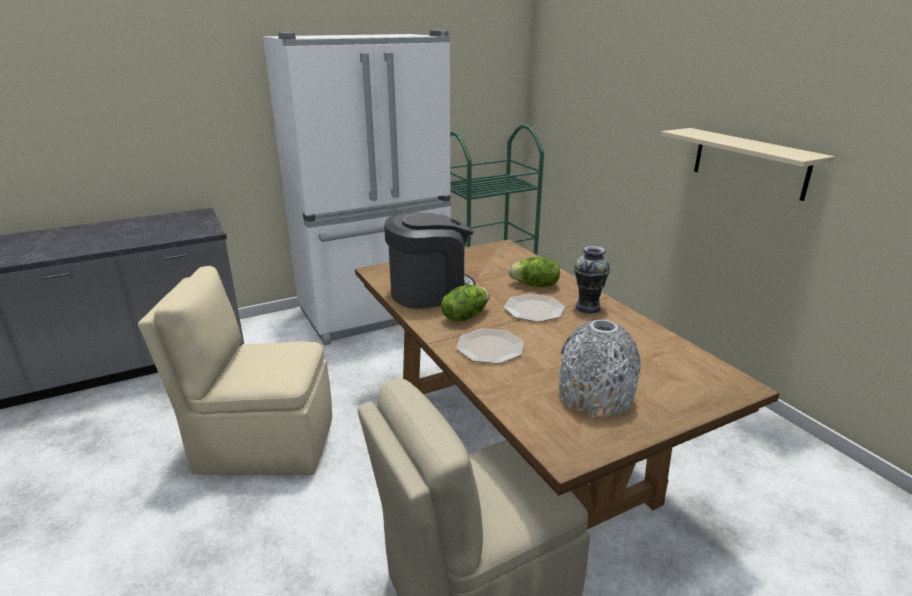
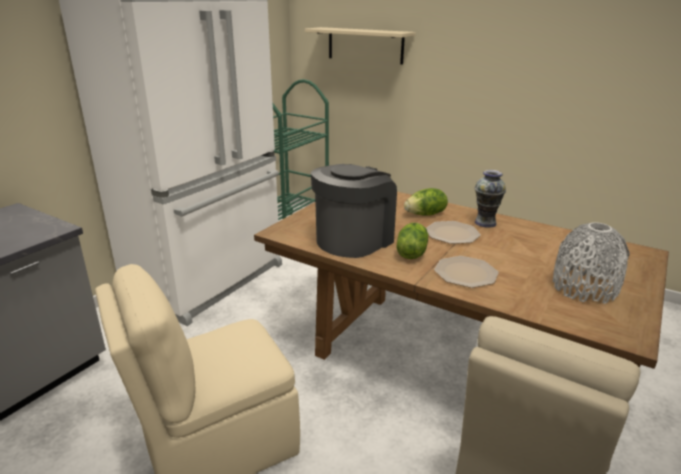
camera: 30 degrees left, 0 degrees up
beige shelf [661,128,835,201] -> beige shelf moved to [305,27,416,64]

